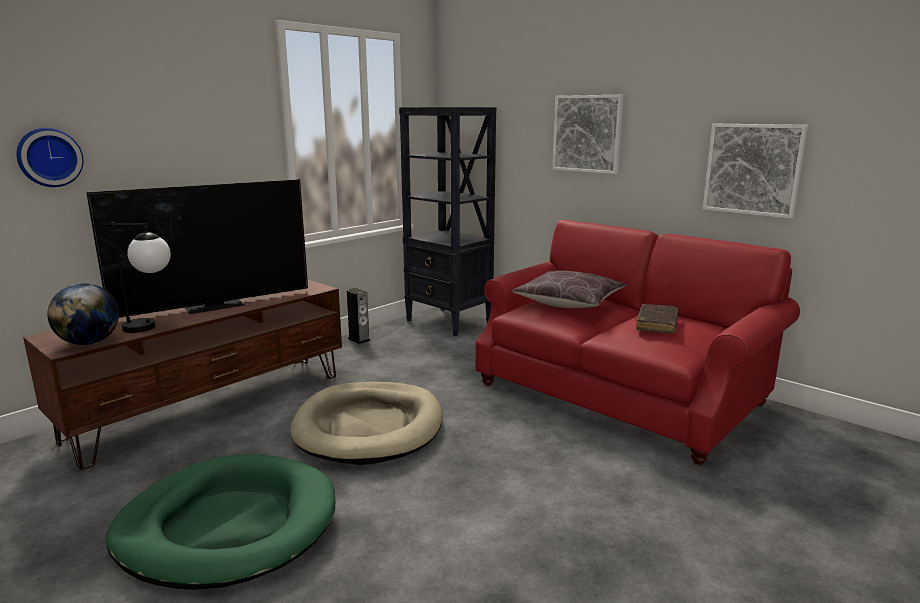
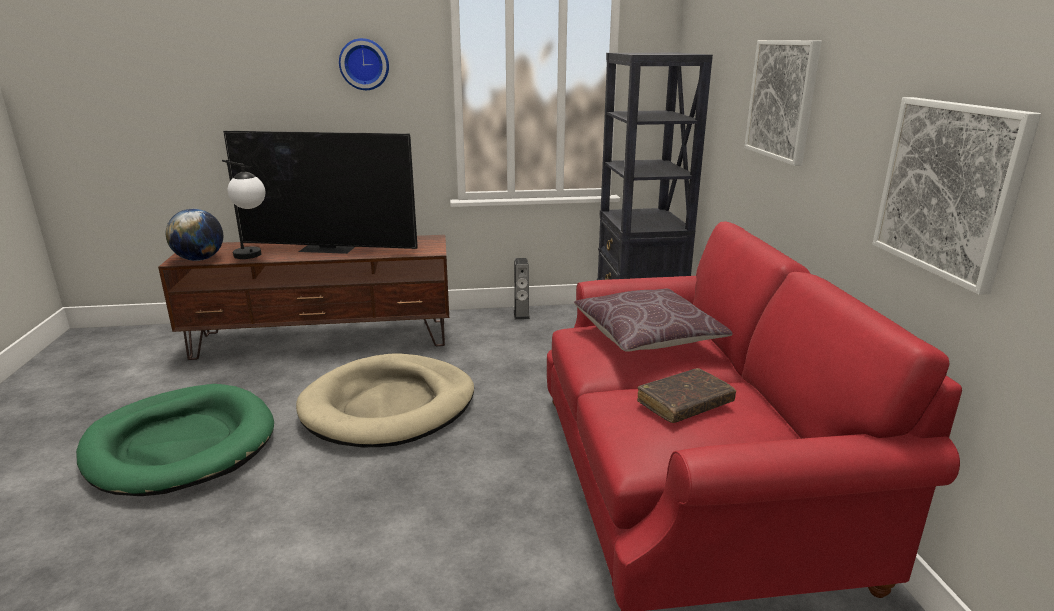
camera: 40 degrees right, 5 degrees up
wall clock [16,128,83,187] -> wall clock moved to [339,38,389,90]

